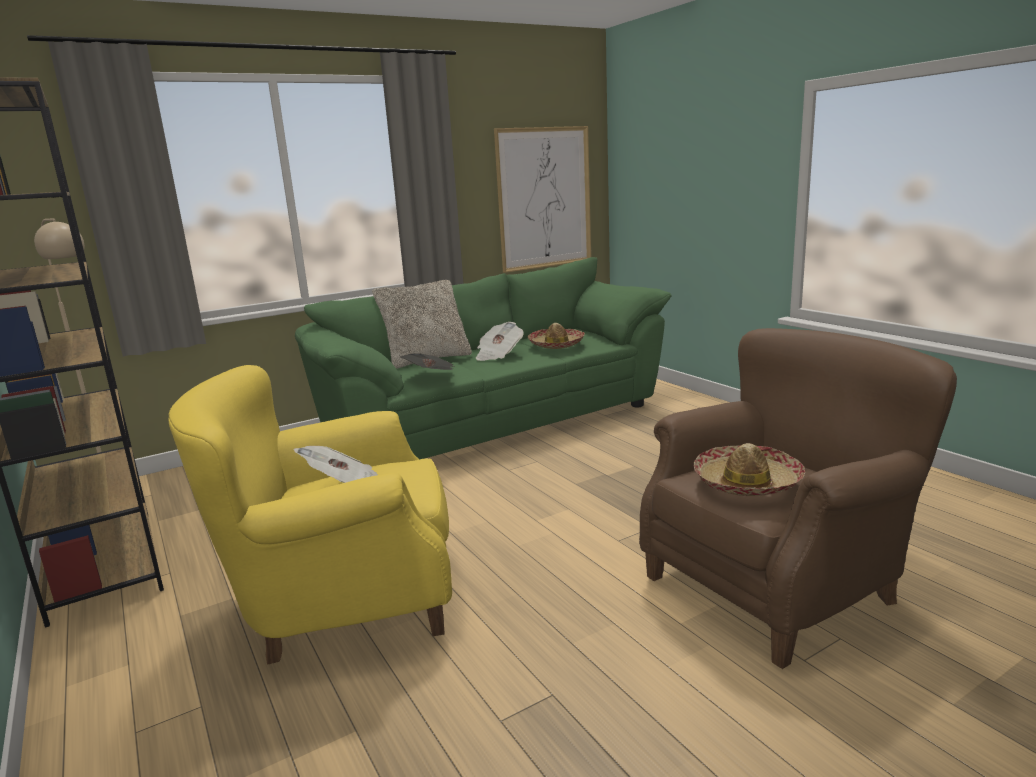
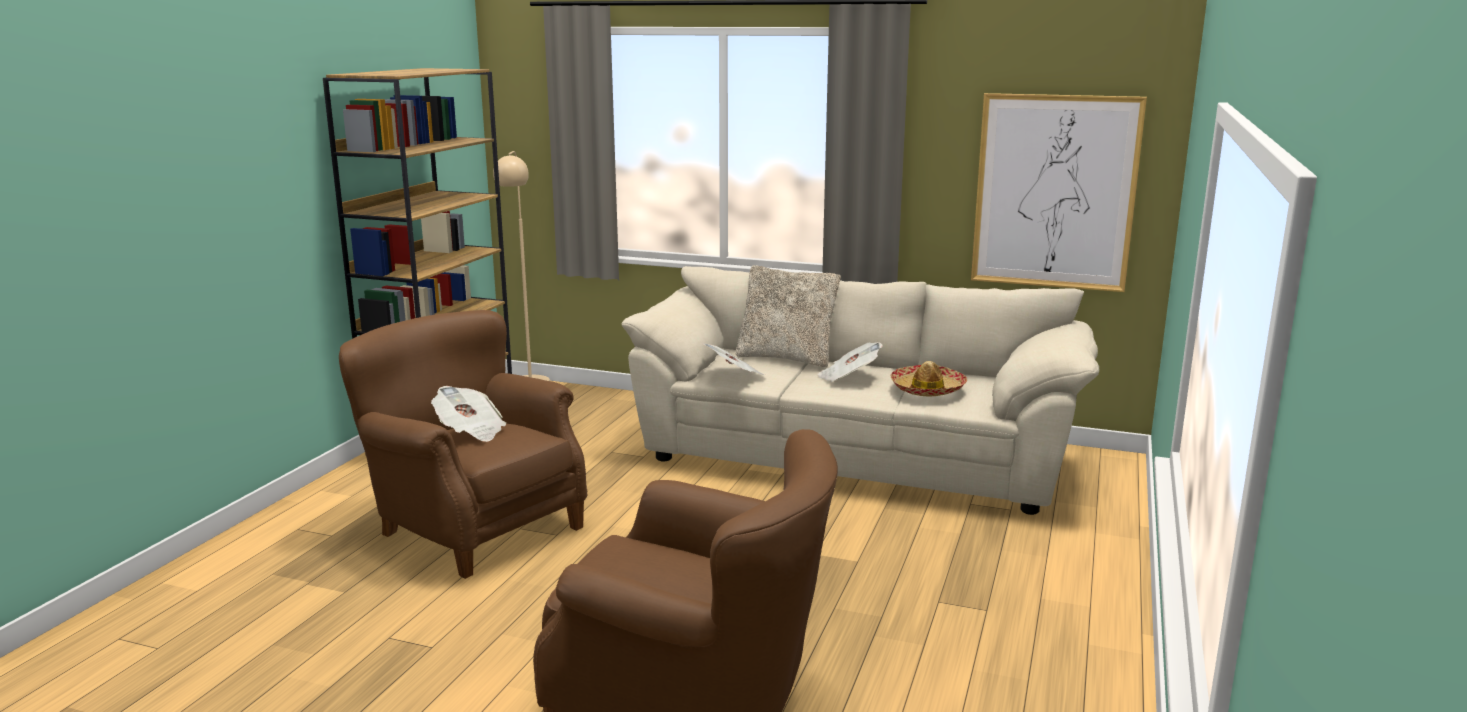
camera: 50 degrees right, 0 degrees up
yellow armchair [168,365,452,665] -> brown armchair [339,310,587,579]
green sofa [295,257,672,459] -> beige sofa [621,266,1099,515]
hat [694,443,805,496] -> none

